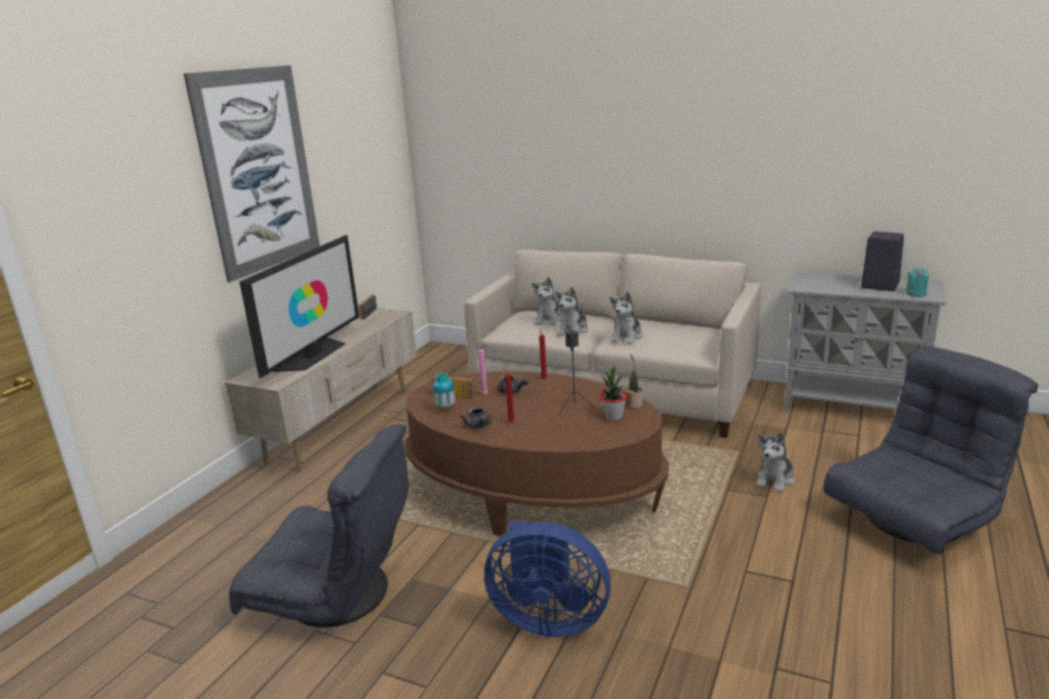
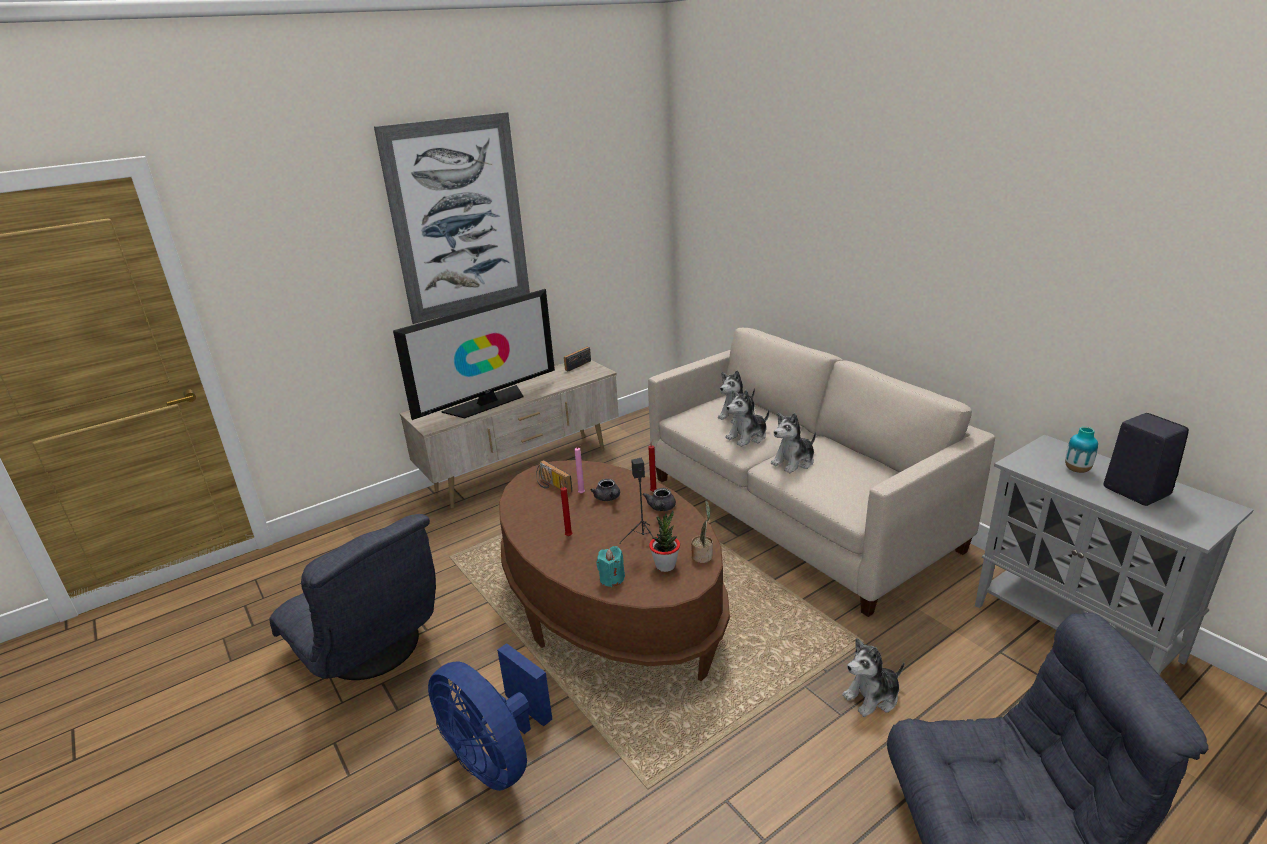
camera: 30 degrees right, 5 degrees up
vase [433,373,455,411] -> vase moved to [1065,427,1098,473]
grey teapot [460,407,491,428] -> grey teapot moved to [643,488,676,511]
turquoise candle [906,268,929,297] -> turquoise candle moved to [596,546,625,587]

